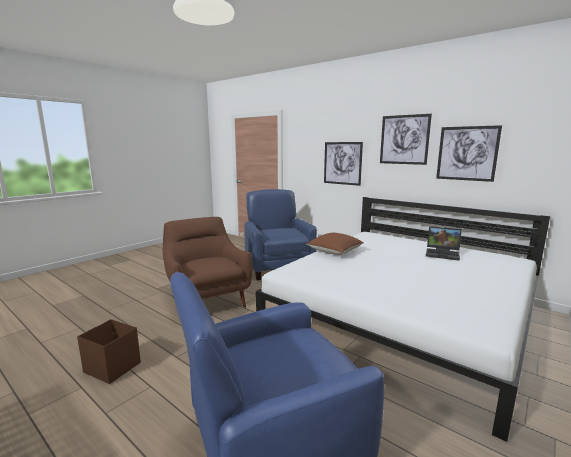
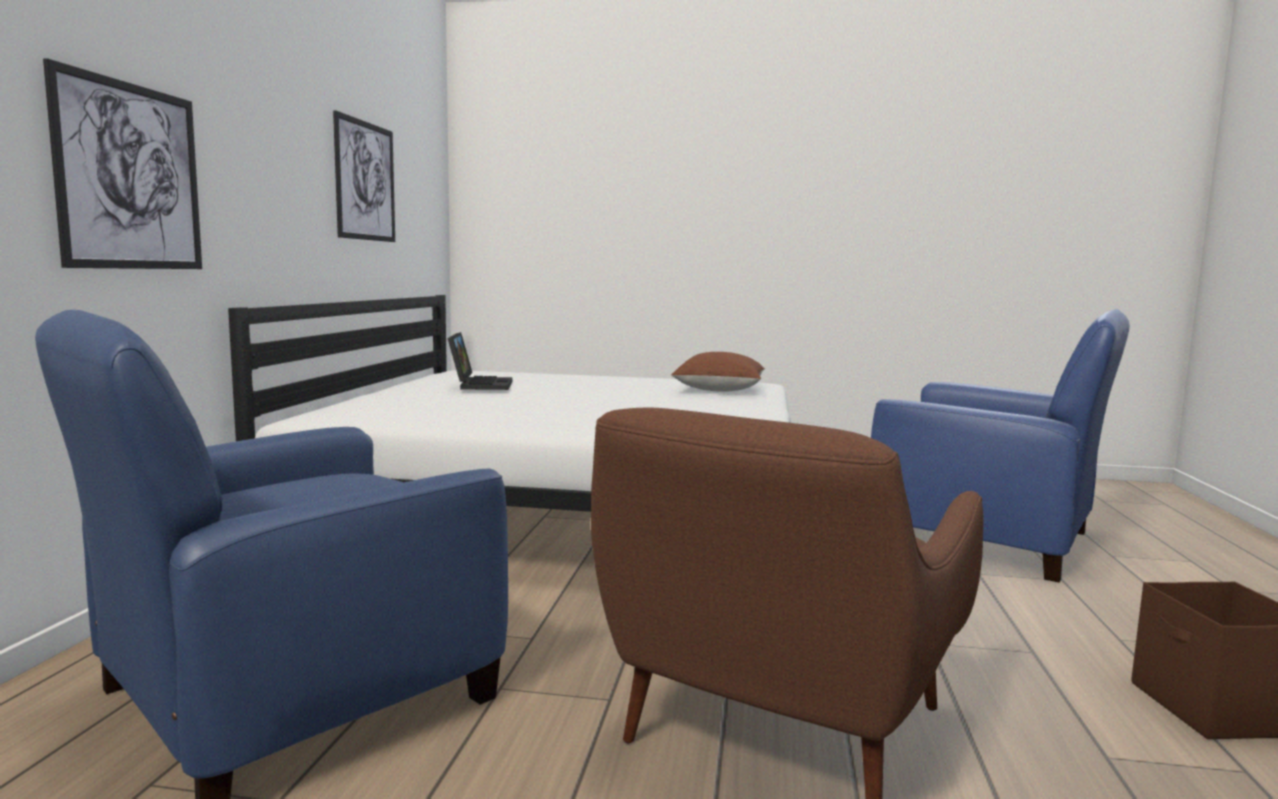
camera: 120 degrees left, 5 degrees down
brown pillow [307,233,364,255] -> brown pillow moved to [671,352,765,392]
picture [380,114,432,165] -> none

